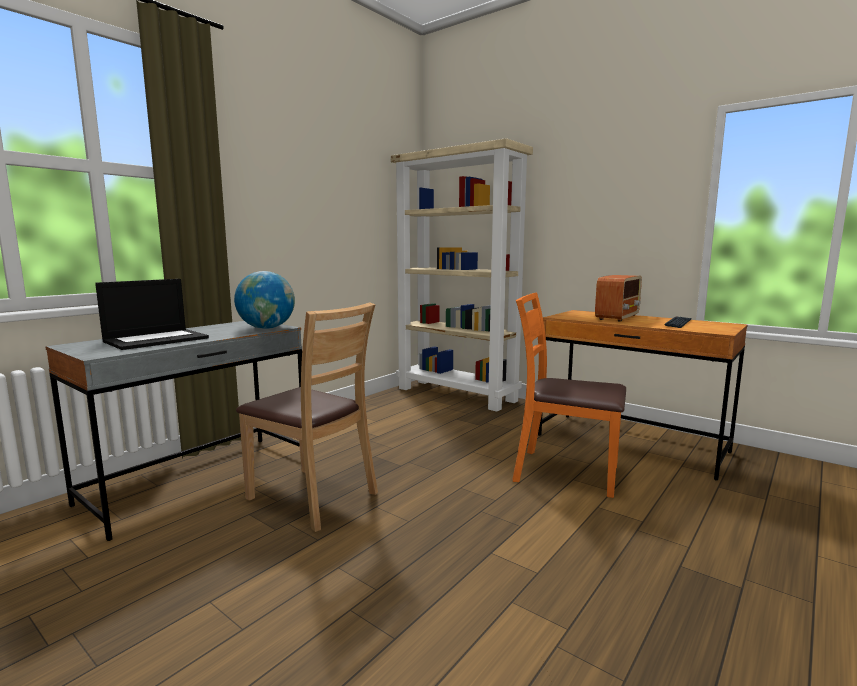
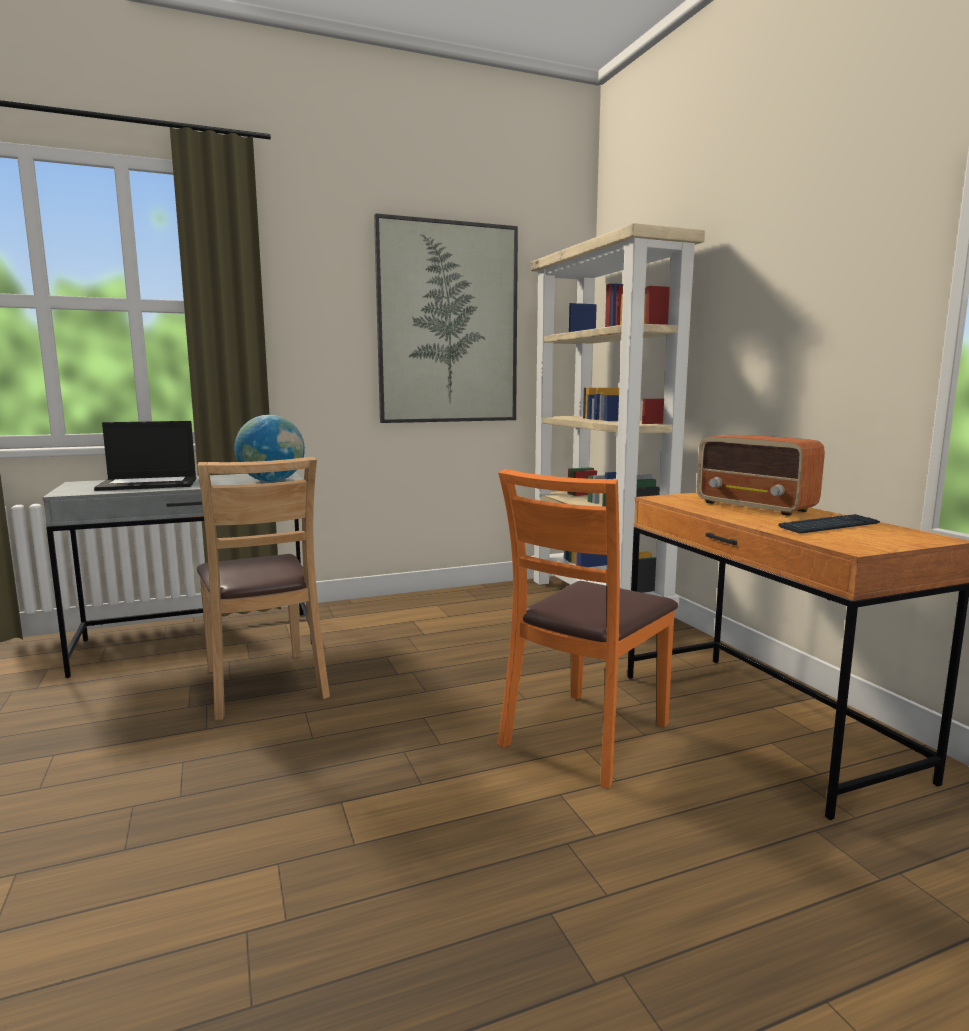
camera: 30 degrees right, 0 degrees up
orange chair [513,292,626,498] -> orange chair turned 105 degrees counterclockwise [498,469,678,789]
radio [595,275,642,322] -> radio turned 75 degrees clockwise [697,435,825,516]
none -> picture [374,213,518,423]

